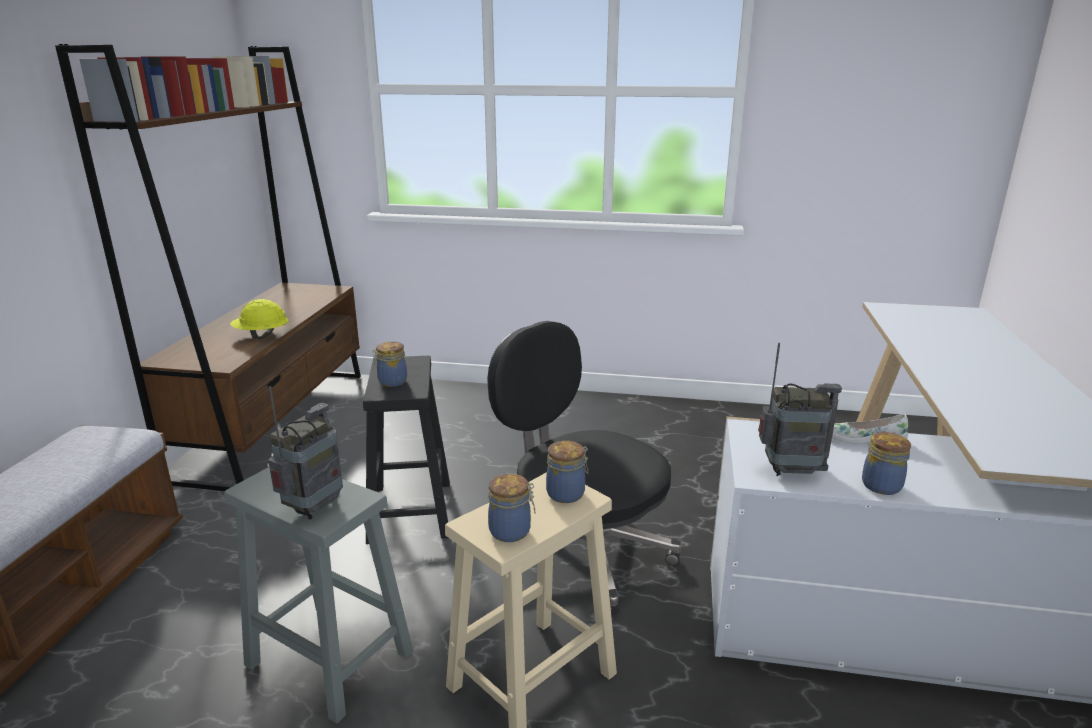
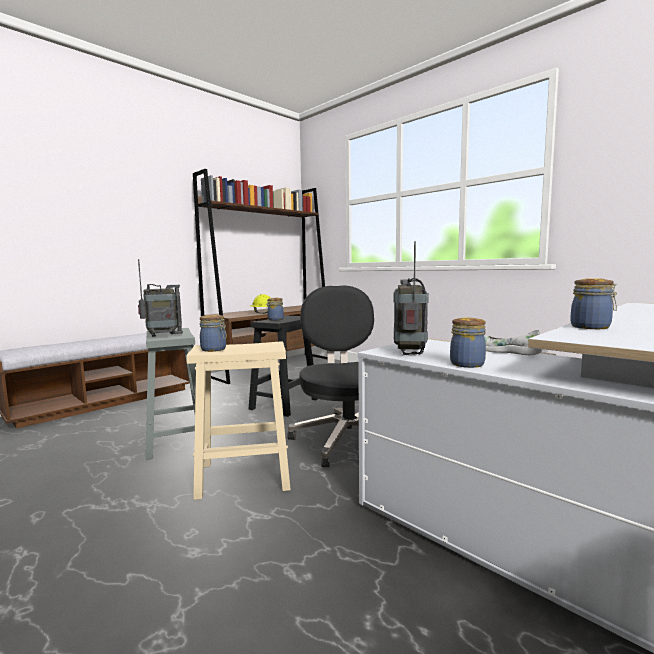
camera: 35 degrees right, 15 degrees down
jar [546,441,588,503] -> jar moved to [570,279,618,329]
radio [758,343,842,476] -> radio turned 120 degrees counterclockwise [393,241,429,355]

